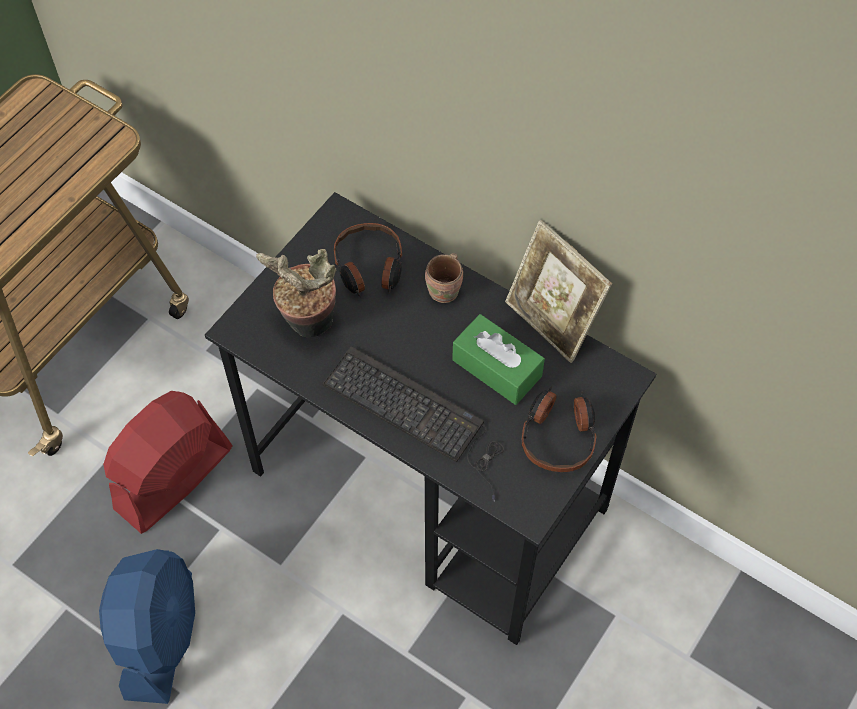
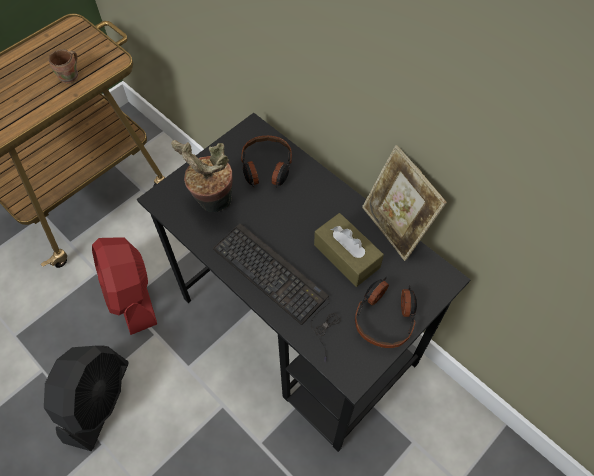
camera: 10 degrees right, 0 degrees up
blue fan [99,549,195,704] -> black fan [44,345,129,451]
red fan [103,391,233,534] -> red fan turned 75 degrees counterclockwise [92,237,157,335]
brown mug [425,253,463,303] -> brown mug moved to [49,49,78,84]
green tissue box [452,314,545,405] -> brown tissue box [314,213,384,287]

